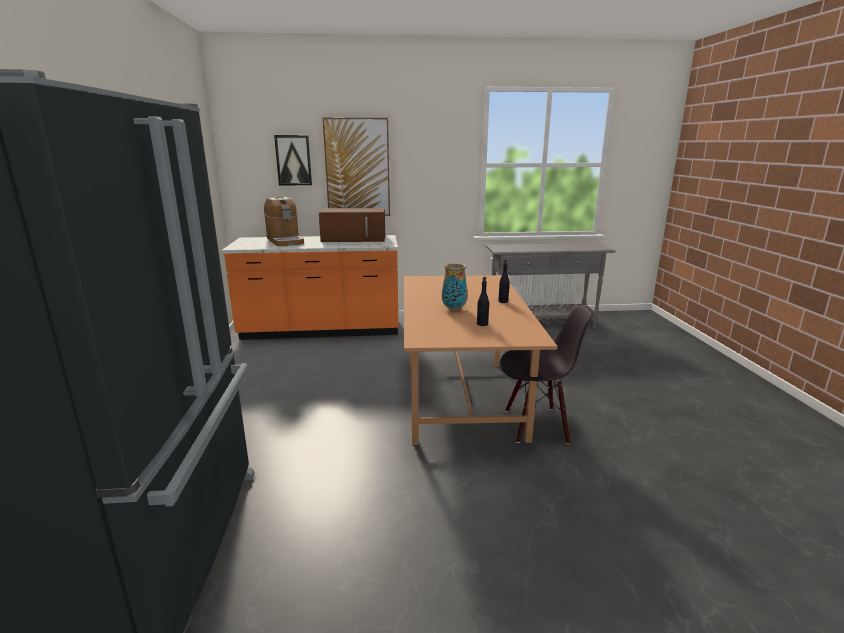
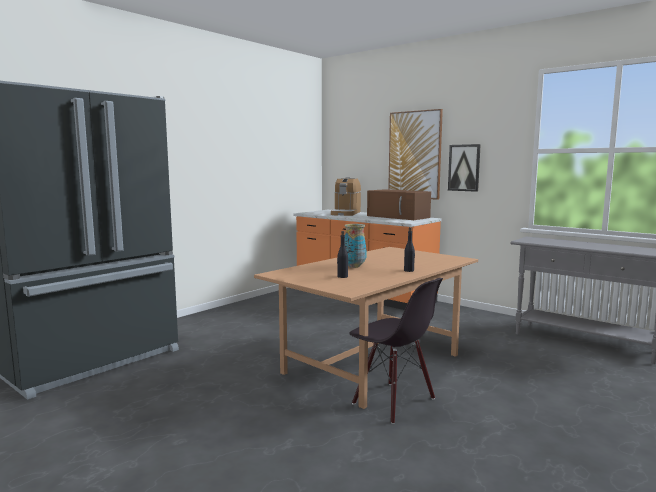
camera: 45 degrees right, 10 degrees down
picture [274,135,312,185] -> picture moved to [448,144,481,192]

